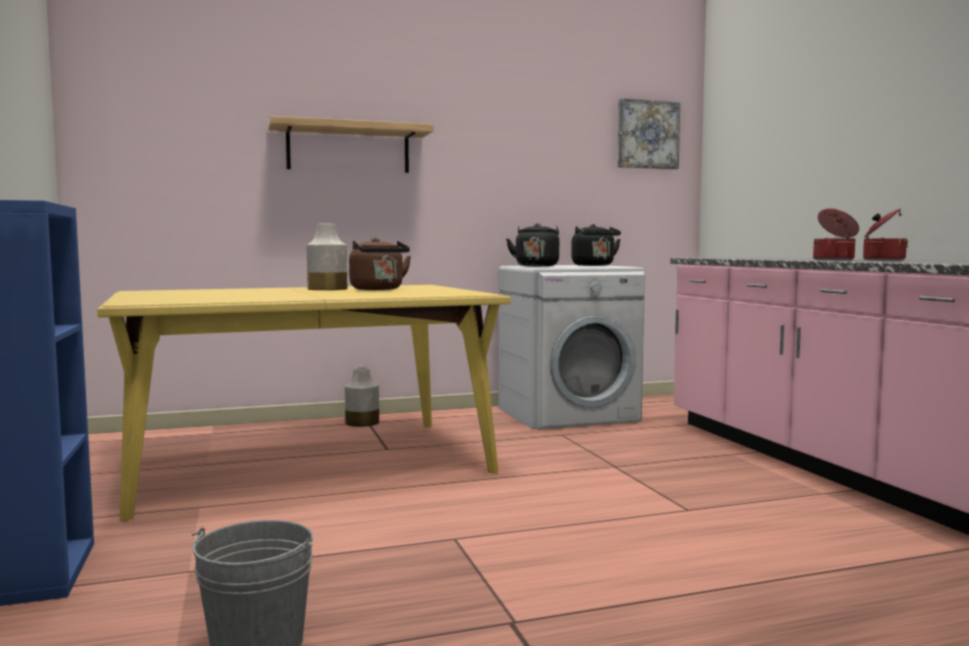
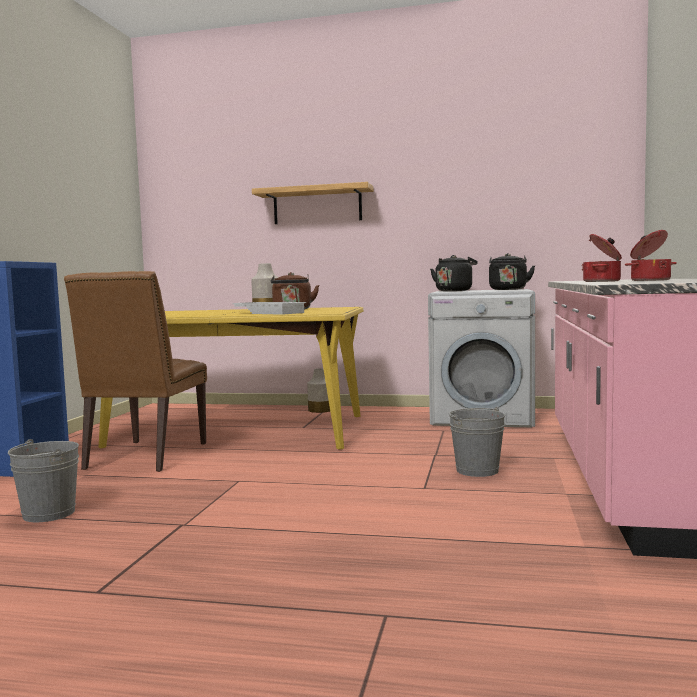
camera: 30 degrees right, 0 degrees up
picture [617,98,680,169] -> none
none -> brown chair [64,271,207,472]
none -> white tray [232,302,306,315]
none -> grey bucket [449,407,505,477]

